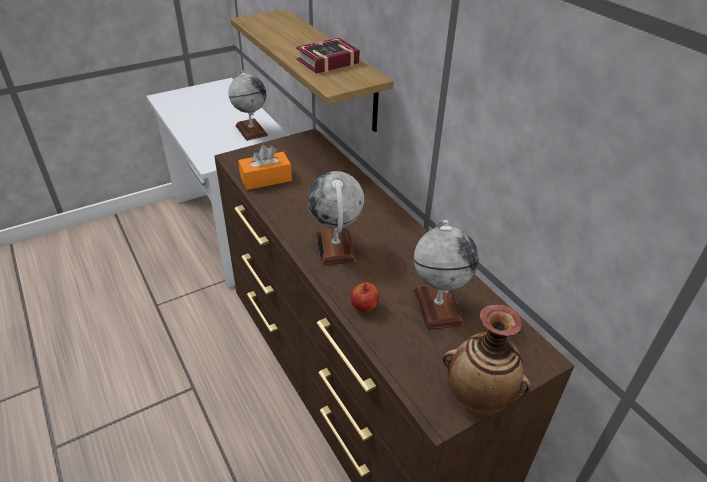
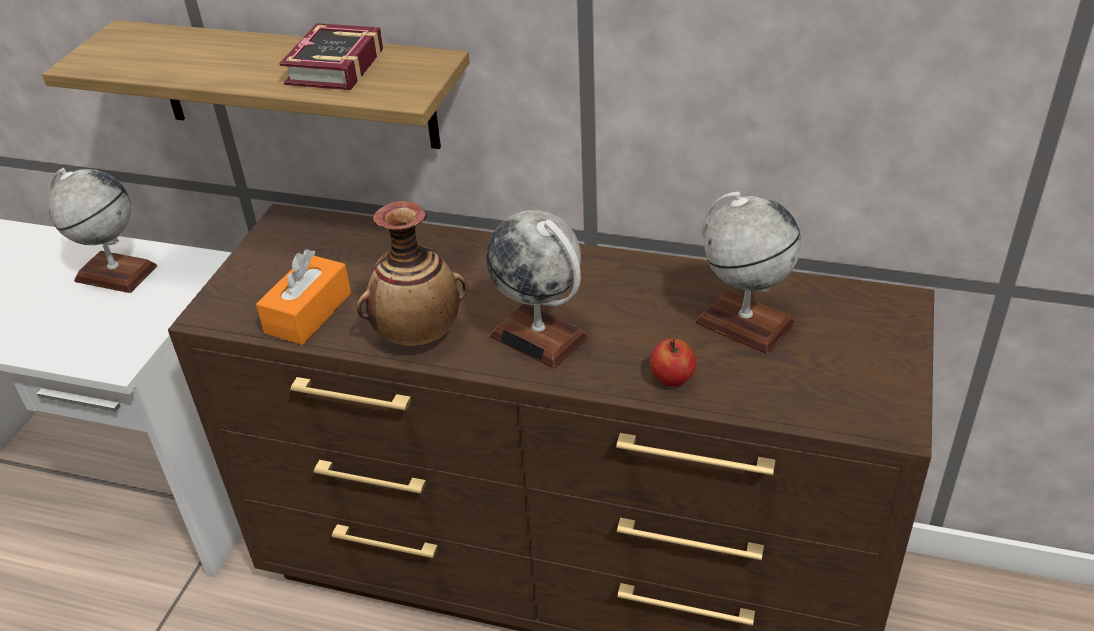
camera: 40 degrees left, 0 degrees up
vase [443,304,531,413] -> vase moved to [357,201,468,346]

